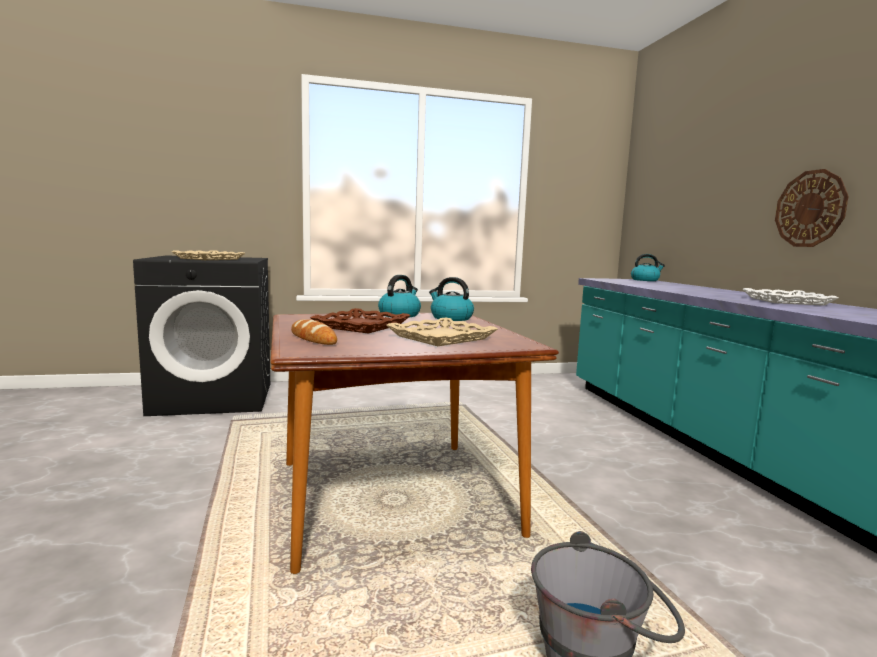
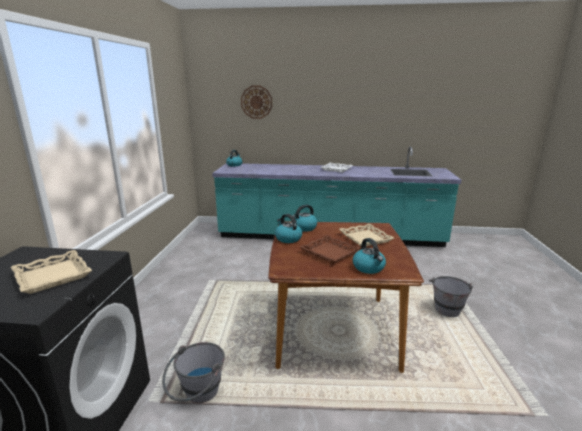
camera: 70 degrees left, 10 degrees up
bread [291,319,337,345] -> kettle [353,238,386,274]
wall clock [775,169,848,247] -> wall clock moved to [241,86,272,119]
none -> grey bucket [162,342,225,403]

